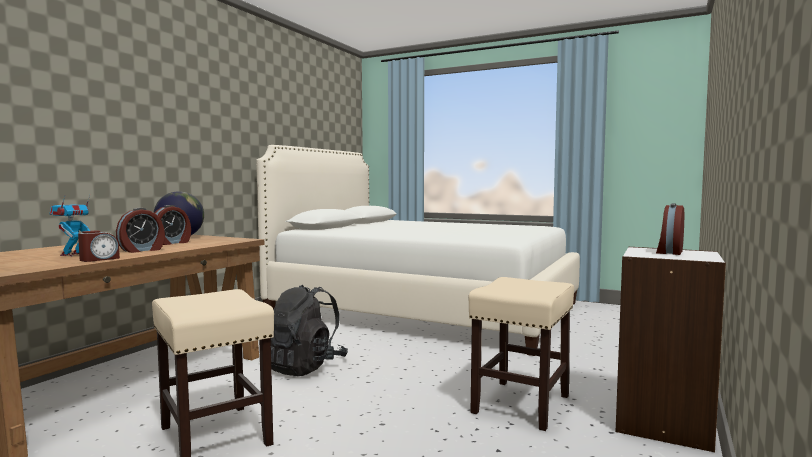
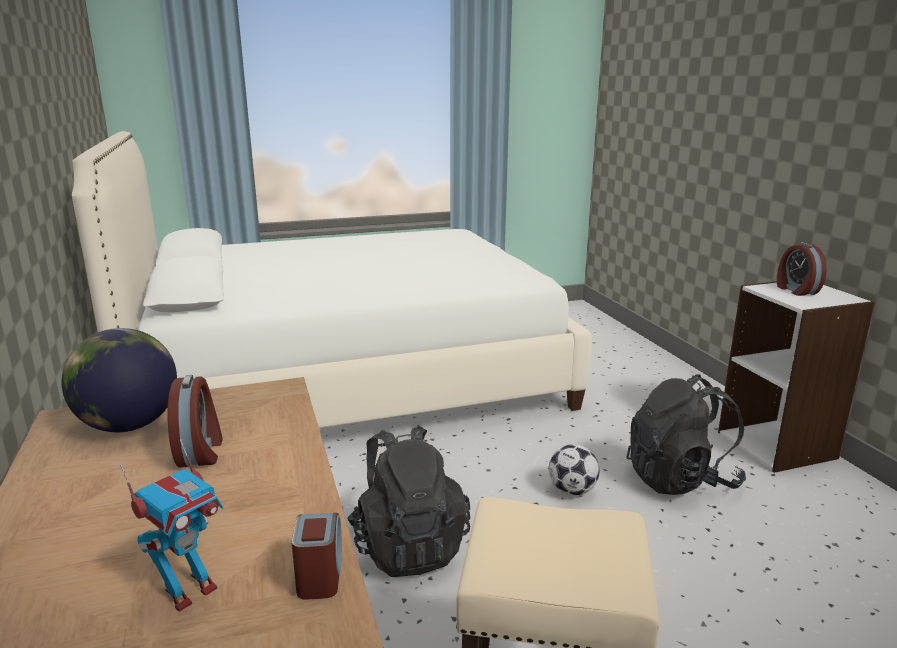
camera: 45 degrees left, 15 degrees up
toy robot [49,195,91,256] -> toy robot turned 120 degrees counterclockwise [120,439,223,612]
alarm clock [116,208,165,253] -> none
beige stool [469,277,574,431] -> black backpack [626,375,746,495]
none -> football [549,444,599,495]

